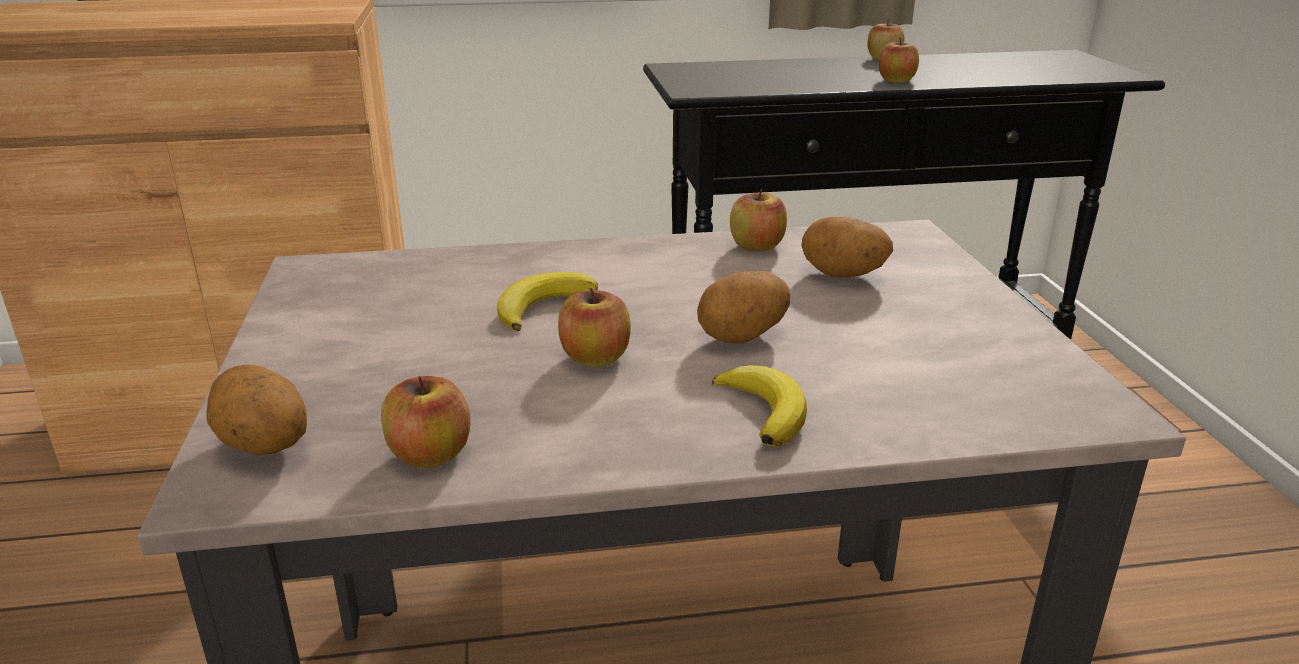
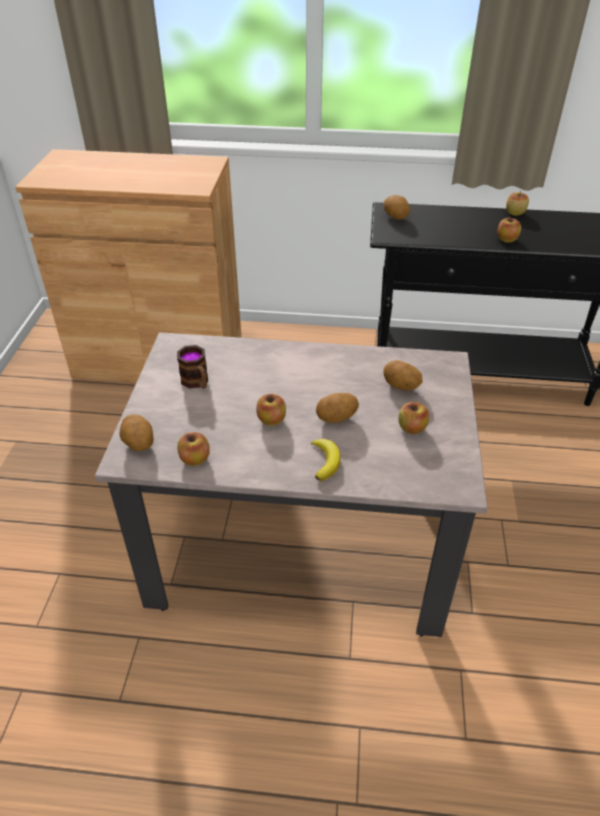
camera: 15 degrees right, 15 degrees up
banana [497,272,598,331] -> none
apple [730,189,787,252] -> apple moved to [399,402,429,434]
none -> mug [177,345,208,389]
none -> potato [384,195,410,220]

